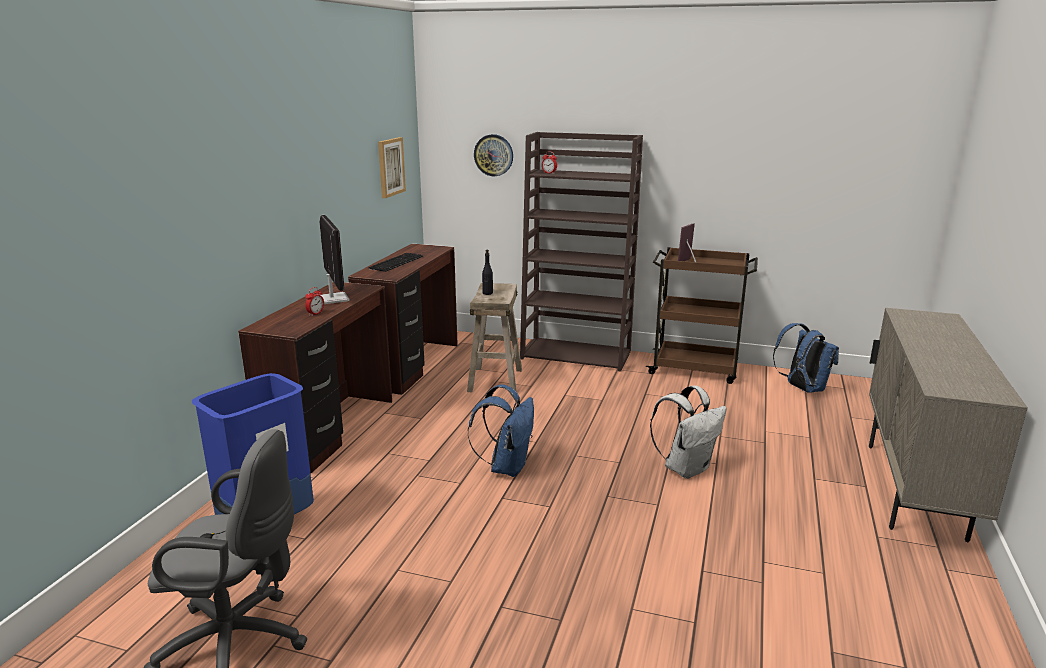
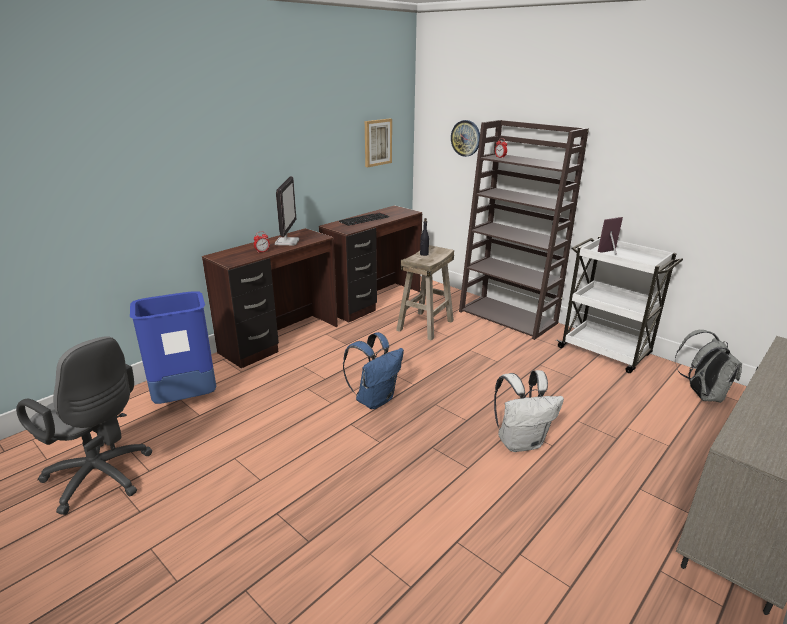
camera: 25 degrees right, 5 degrees up
brown cart [646,247,758,384] -> white cart [556,236,683,373]
blue backpack [773,323,839,393] -> grey backpack [675,330,742,403]

